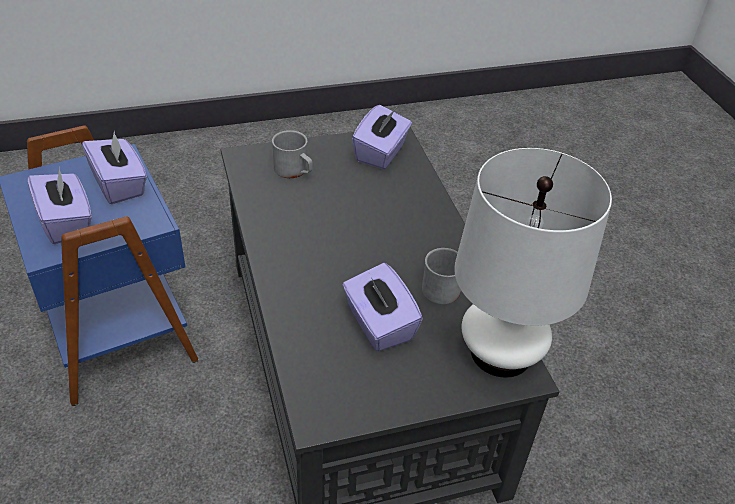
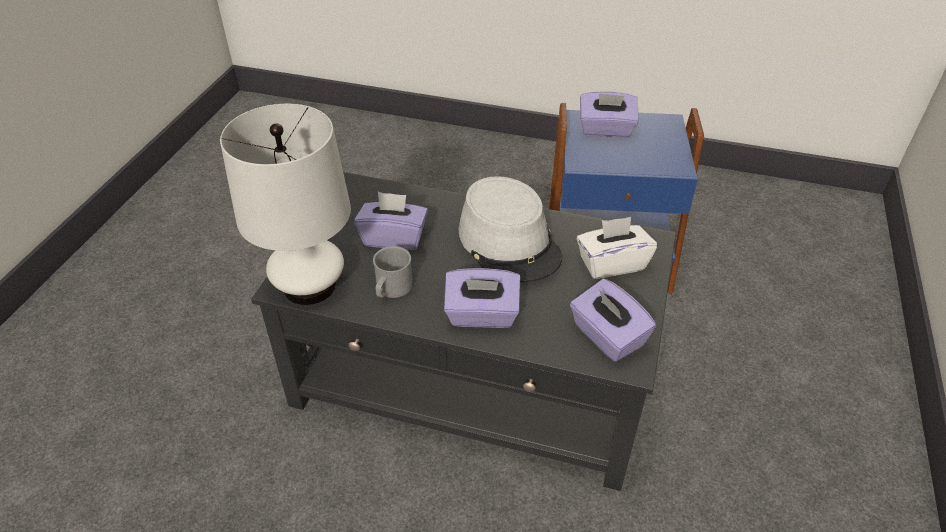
camera: 125 degrees right, 0 degrees up
purple tissue box [82,132,147,204] -> purple tissue box moved to [444,268,520,328]
grey mug [272,130,313,178] -> white tissue box [577,217,657,279]
none -> grey hat [459,176,562,282]

